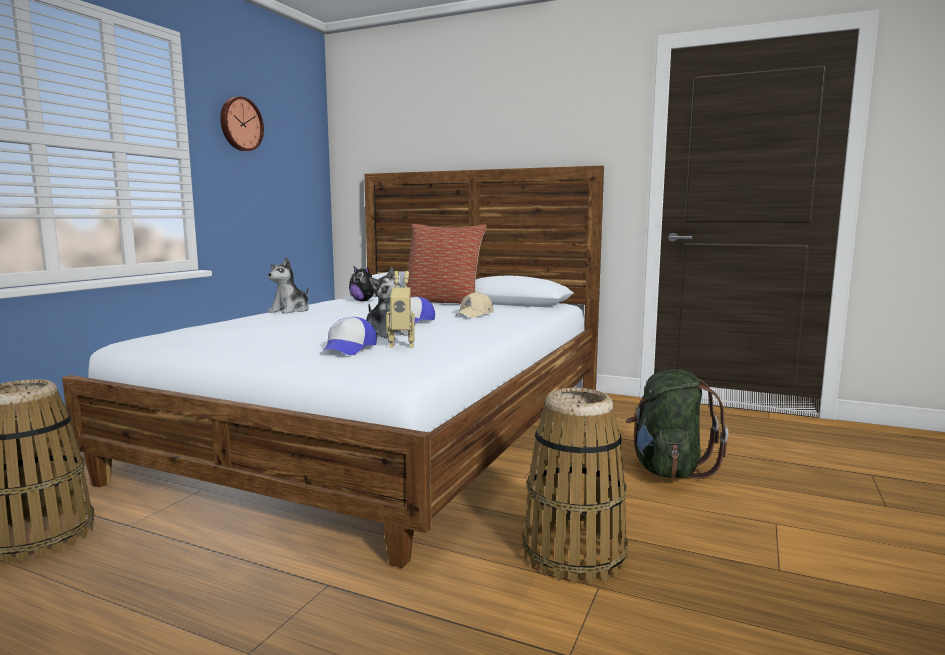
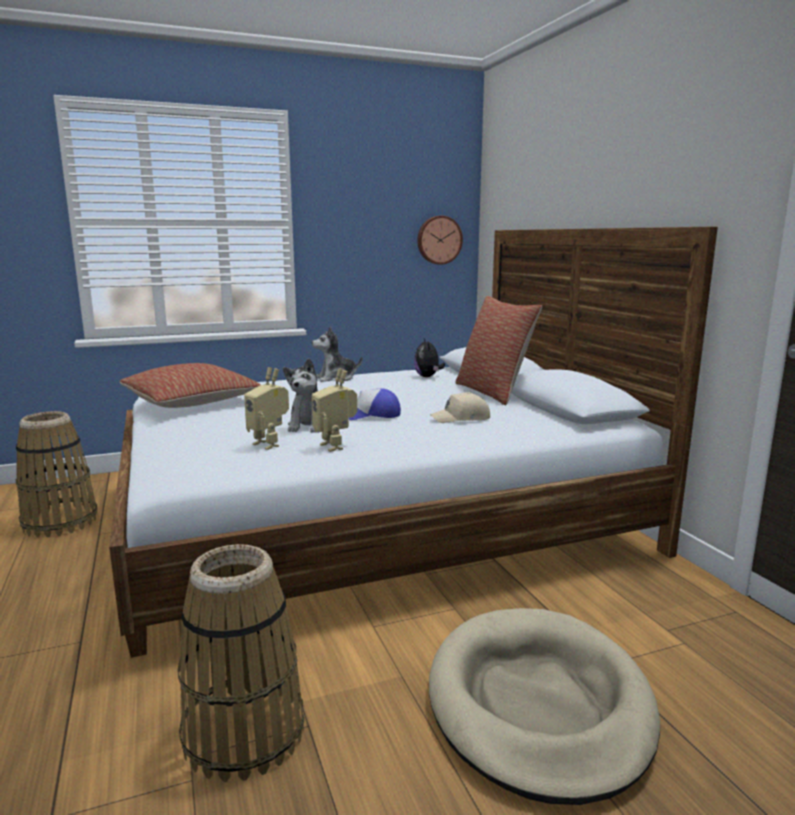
camera: 45 degrees right, 5 degrees up
wall clock [220,96,264,151] -> wall clock moved to [417,216,463,265]
cap [320,317,377,355] -> none
green backpack [626,369,728,479] -> beige dog bed [429,608,660,805]
none -> pillow [119,363,261,408]
none -> toy robot [312,368,357,452]

